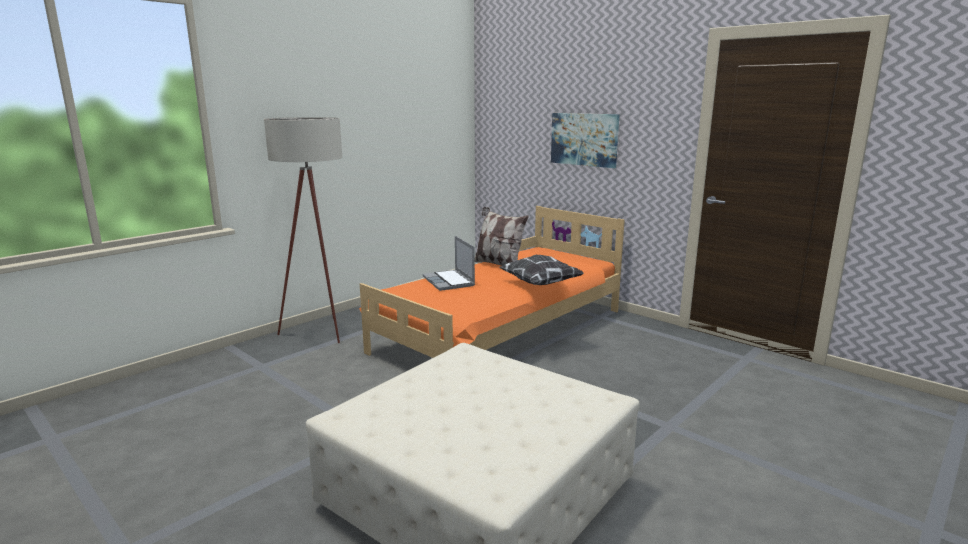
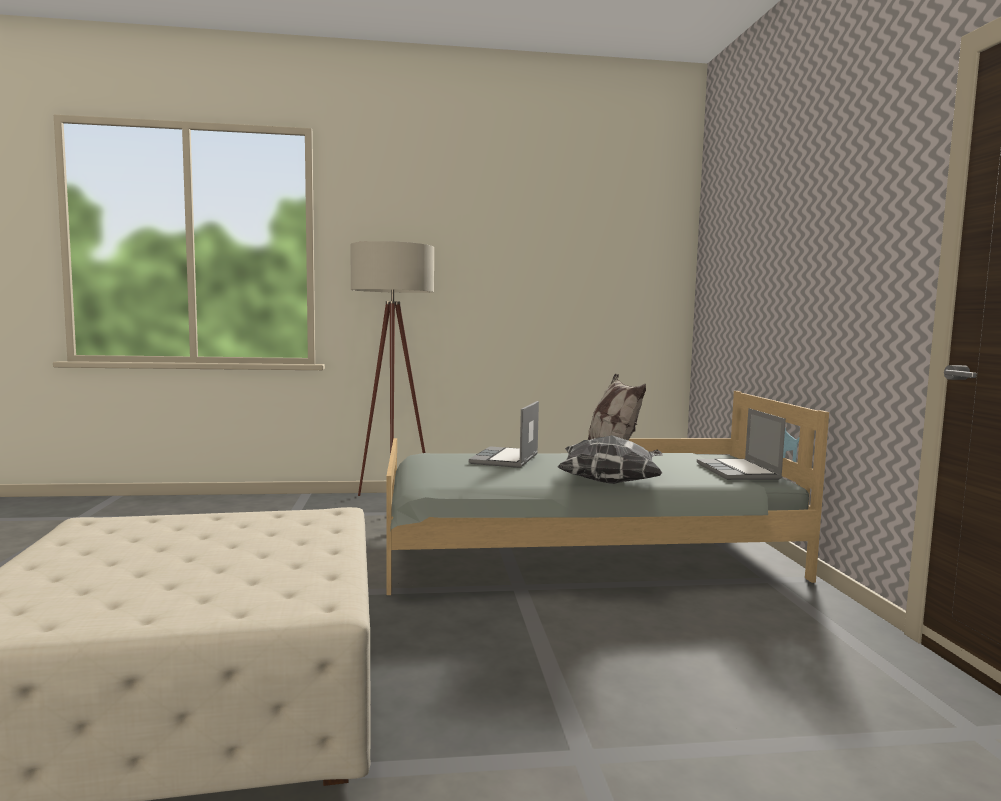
camera: 40 degrees right, 10 degrees down
orange bed [359,206,625,358] -> grey bed [386,391,829,595]
picture [551,113,620,168] -> none
none -> laptop [697,408,786,480]

